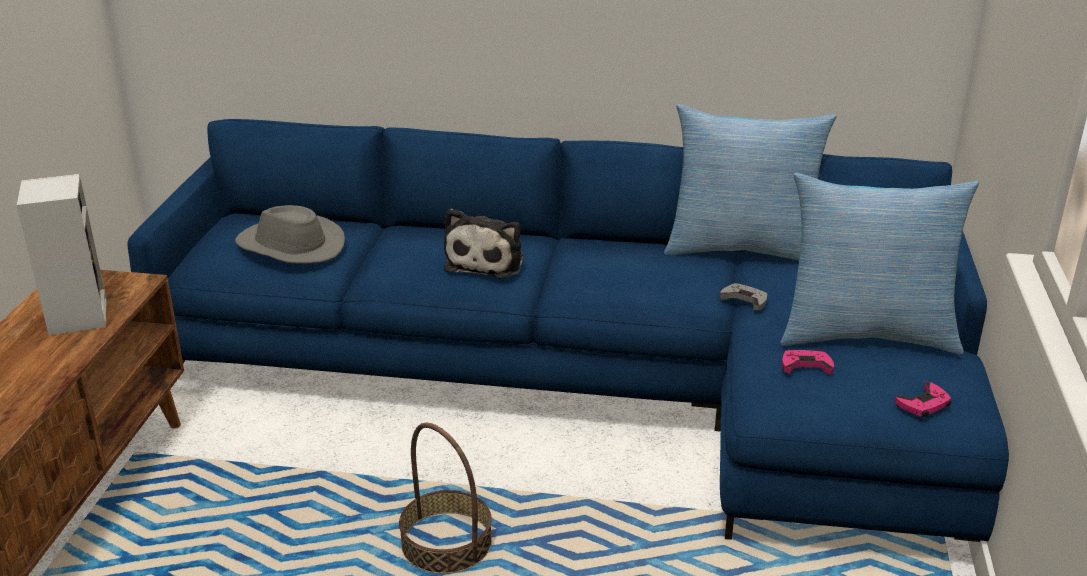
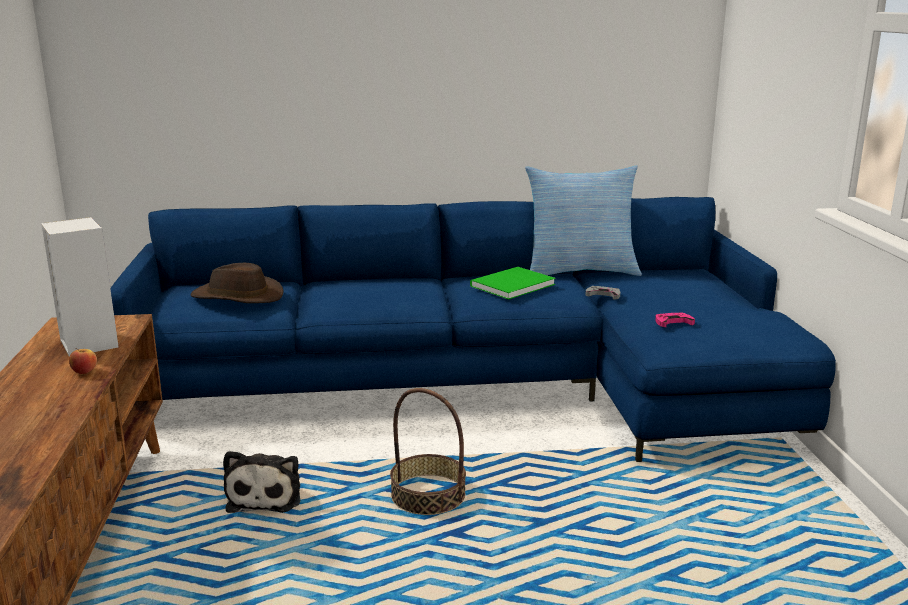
camera: 15 degrees left, 10 degrees down
grey hat [235,205,345,264] -> brown hat [190,263,284,303]
plush toy [444,208,523,279] -> plush toy moved to [223,451,300,513]
pillow [780,173,979,354] -> none
pink game controller [895,382,951,417] -> none
none -> apple [69,348,97,374]
none -> green book [470,267,555,300]

